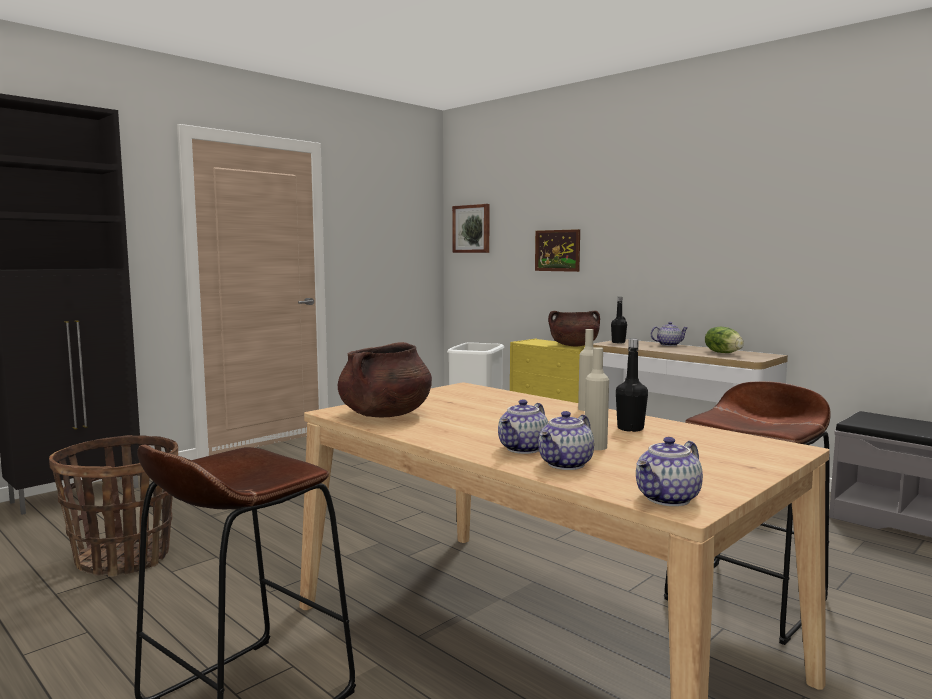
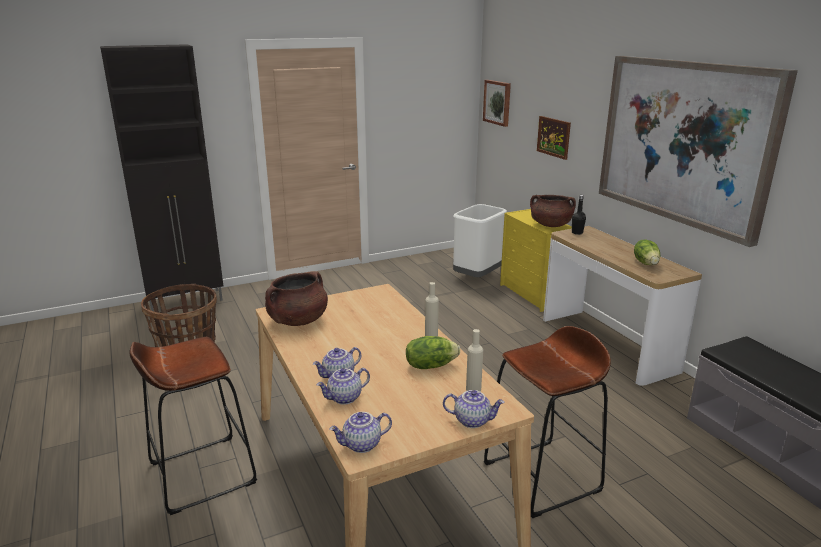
camera: 20 degrees right, 15 degrees up
beige bottle [585,347,609,450] -> beige bottle moved to [466,329,483,392]
black bottle [616,339,648,432] -> lettuce [406,336,460,369]
teapot [651,322,688,346] -> teapot moved to [443,390,505,428]
none -> picture [599,56,798,247]

